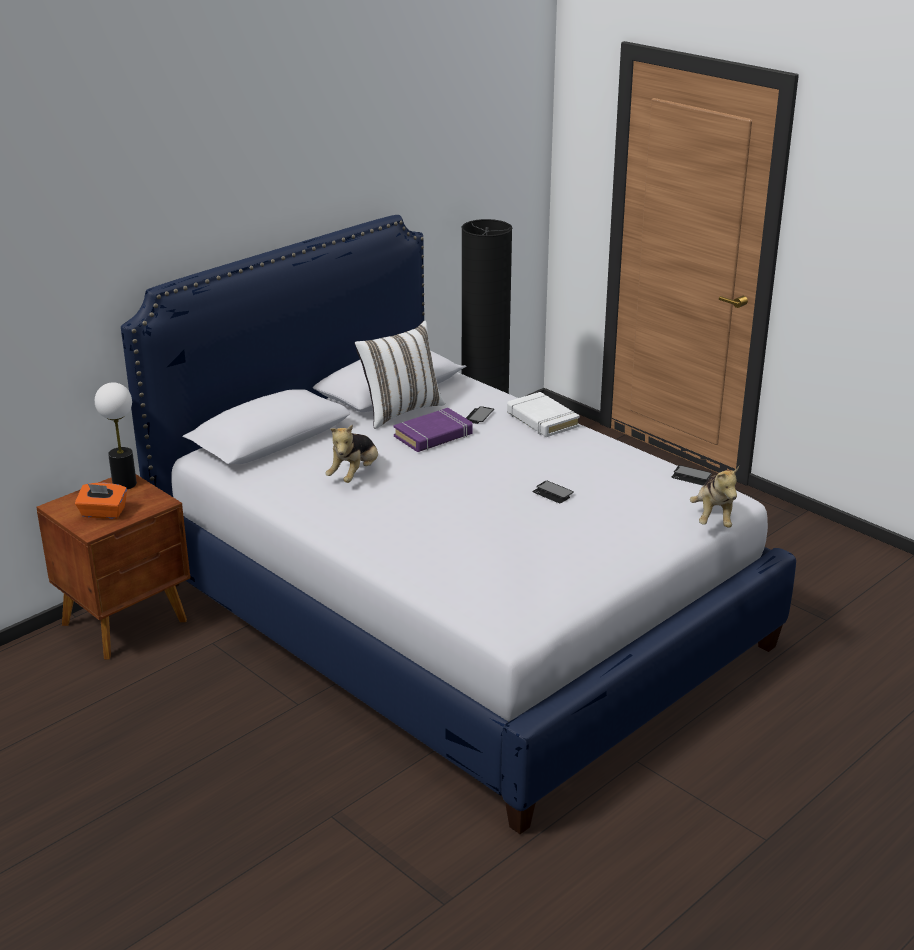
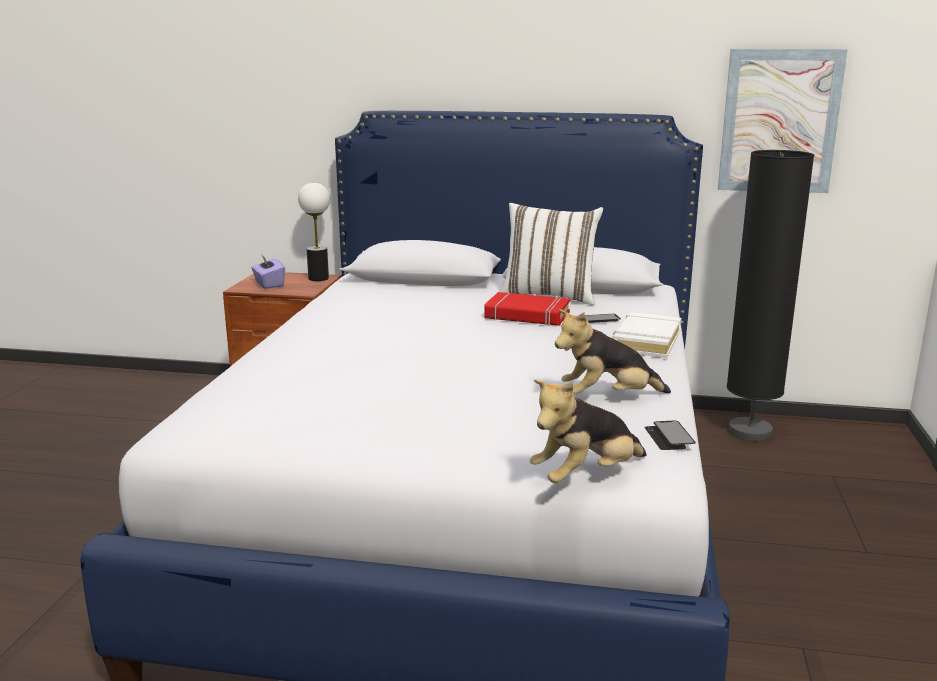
camera: 55 degrees right, 10 degrees down
orange tissue box [75,483,127,519] -> purple tissue box [251,254,285,289]
plush toy [325,425,378,483] -> plush toy moved to [555,309,671,394]
purple book [393,408,473,452] -> red book [484,292,570,326]
phone [533,481,574,503] -> none
none -> picture [718,49,847,193]

